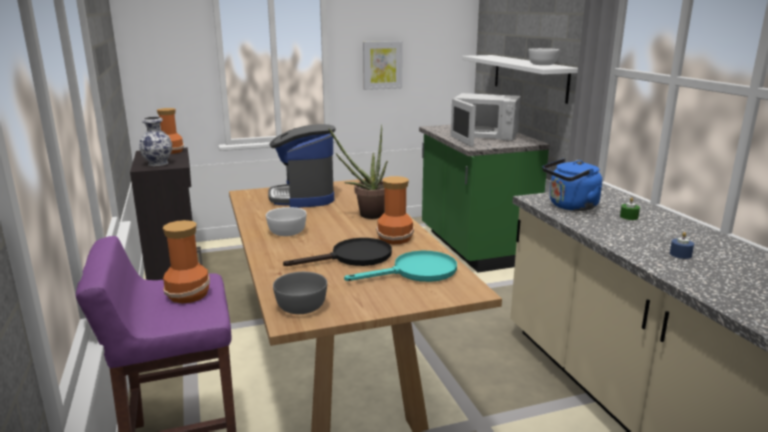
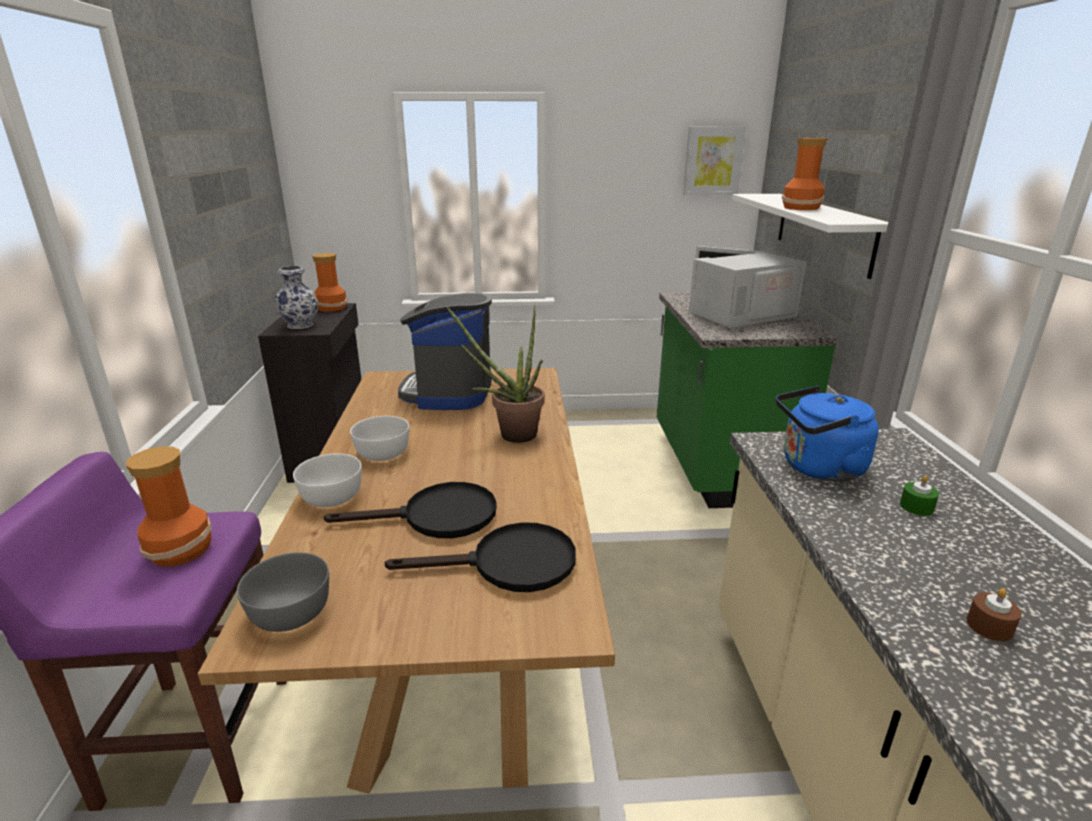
camera: 15 degrees right, 5 degrees up
turquoise frying pan [344,251,457,282] -> black frying pan [384,522,576,592]
picture [363,41,403,90] -> picture moved to [683,126,746,196]
vase [376,176,414,244] -> vase moved to [782,138,828,210]
white microwave [451,93,521,147] -> white microwave turned 120 degrees clockwise [689,246,807,328]
white bowl [529,48,560,65] -> white bowl moved to [293,453,362,507]
blue candle [670,232,694,259] -> brown candle [966,588,1022,641]

